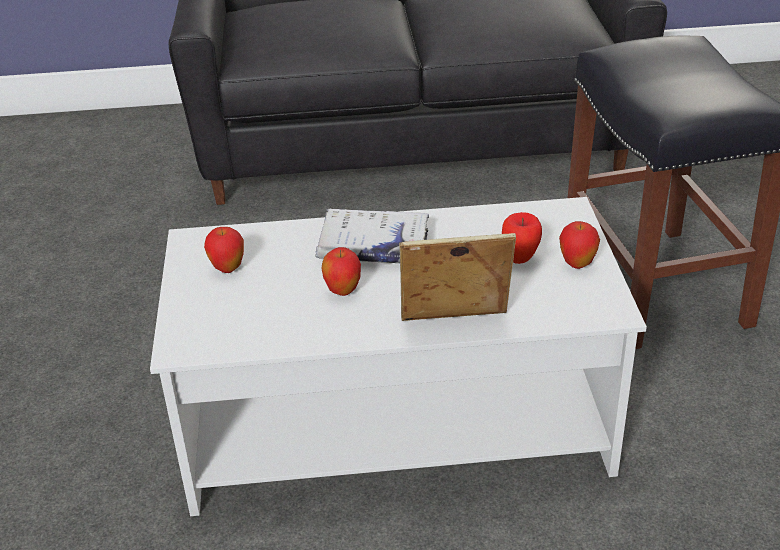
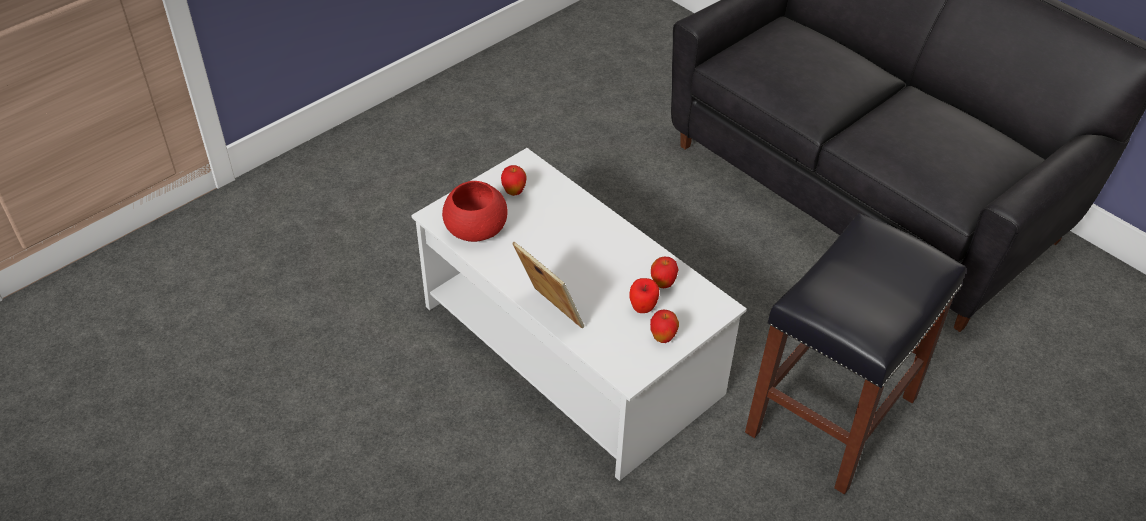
camera: 50 degrees right, 10 degrees up
white book [315,209,429,263] -> none
apple [322,247,361,296] -> apple moved to [651,257,679,288]
none -> red bowl [442,181,508,242]

